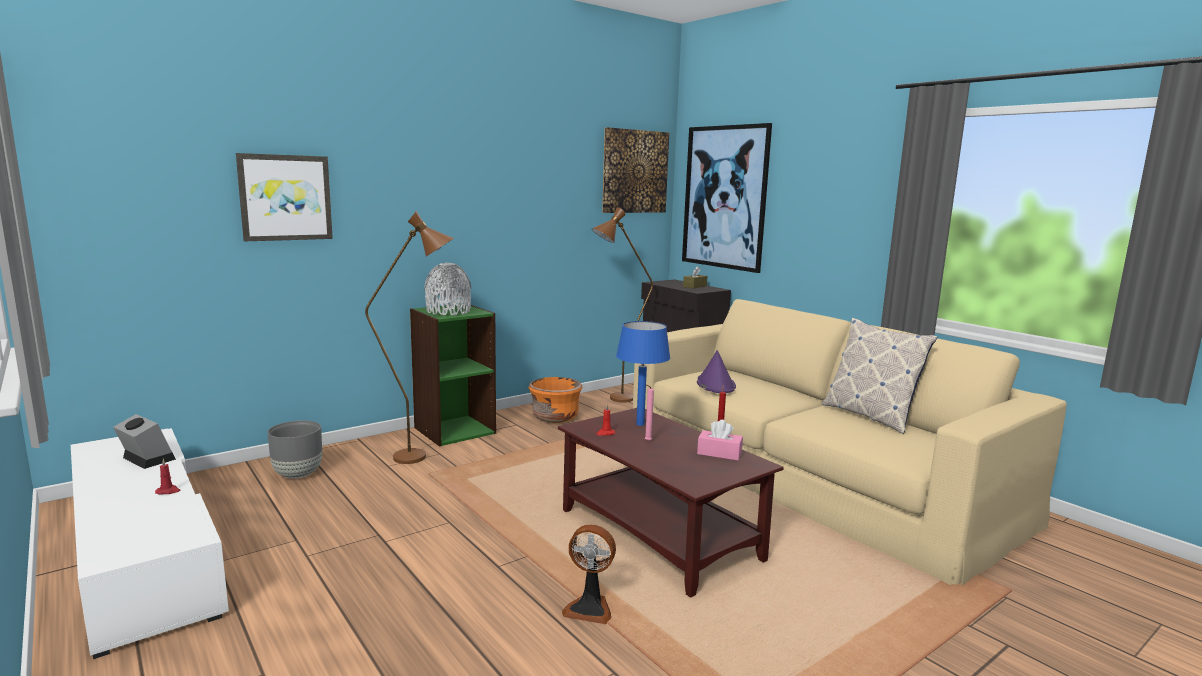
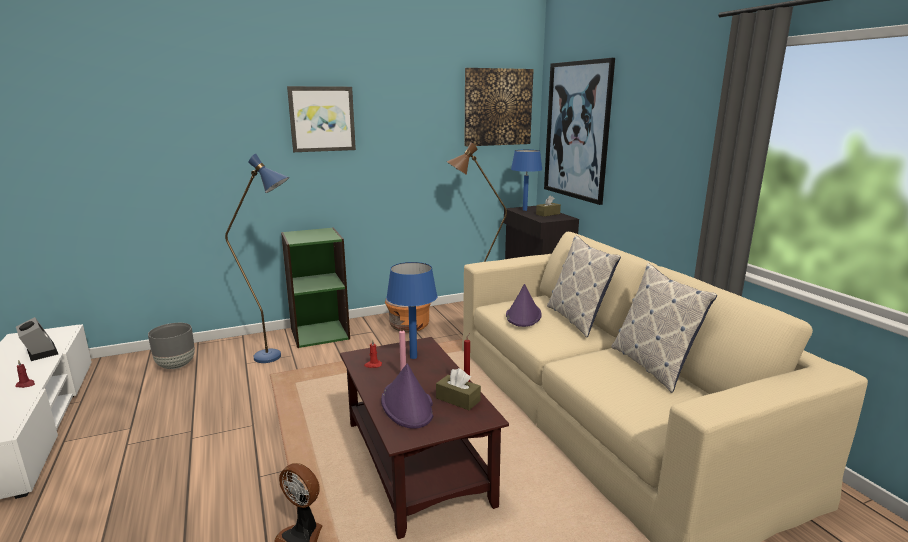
camera: 15 degrees right, 5 degrees up
picture [236,153,333,241] -> picture moved to [287,86,356,152]
brown floor lamp [365,211,454,464] -> blue floor lamp [225,153,289,363]
grey vase [424,263,471,316] -> none
pink tissue box [697,420,743,461] -> brown tissue box [436,368,481,410]
none -> purple hat [381,363,433,429]
none -> blue table lamp [511,150,543,211]
none -> pillow [547,235,621,338]

